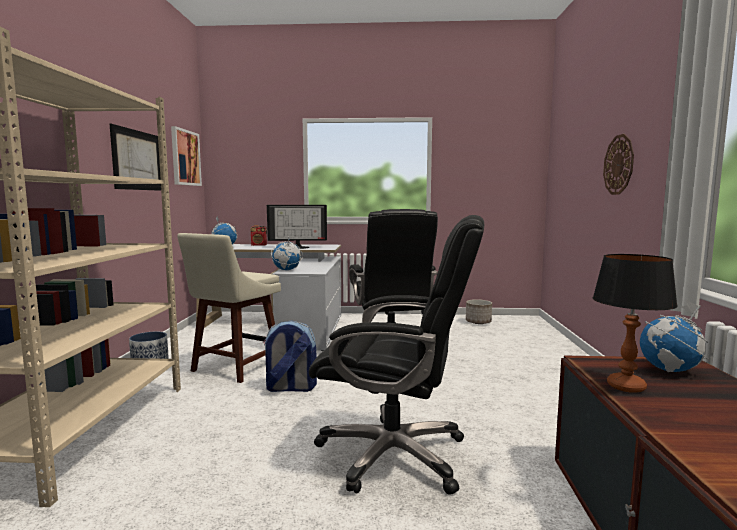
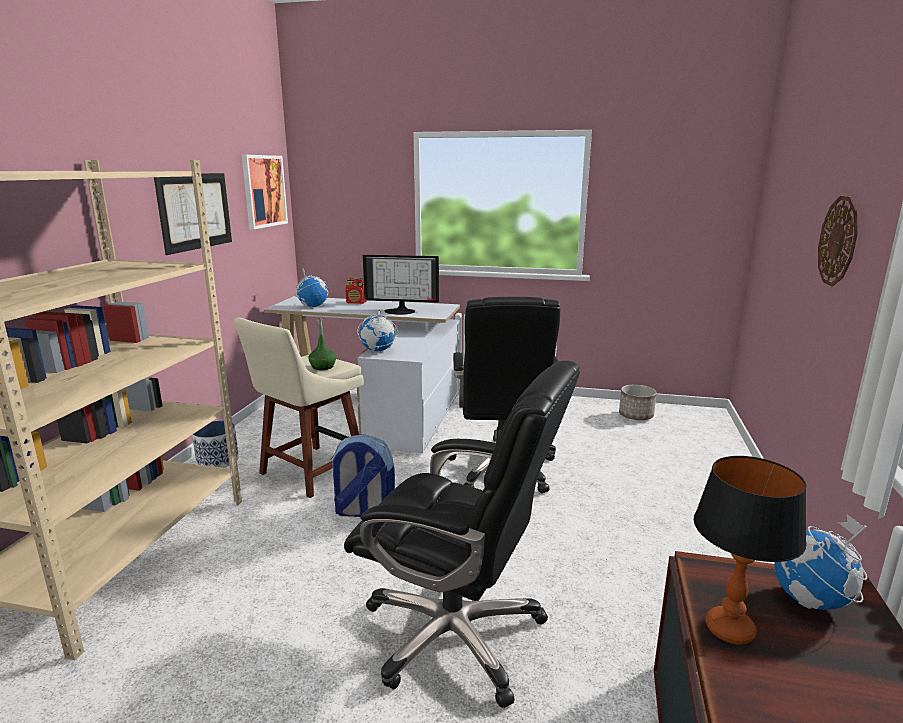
camera: 10 degrees right, 10 degrees up
none -> green bottle [309,317,336,370]

